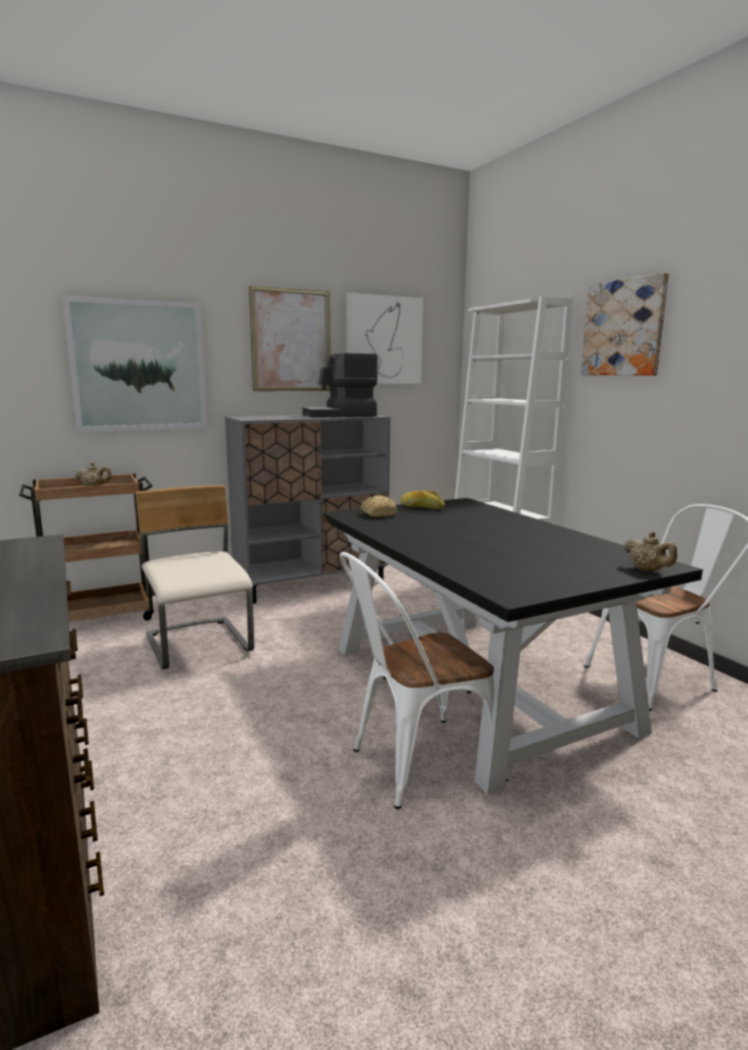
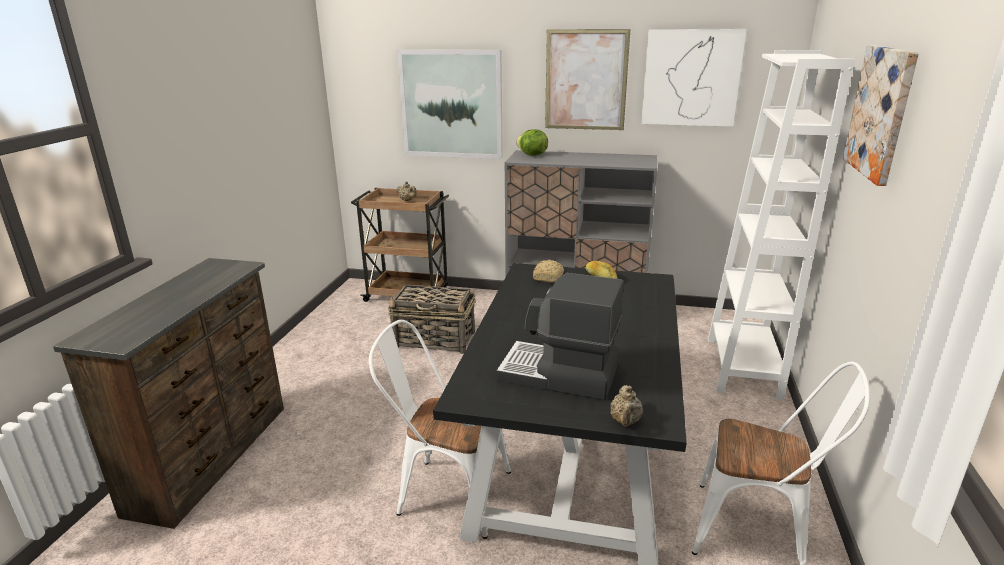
camera: 40 degrees right, 10 degrees up
beige chair [135,485,254,670] -> basket [388,285,475,354]
coffee machine [302,353,378,418] -> coffee machine moved to [496,273,624,401]
none -> lettuce [516,129,548,156]

